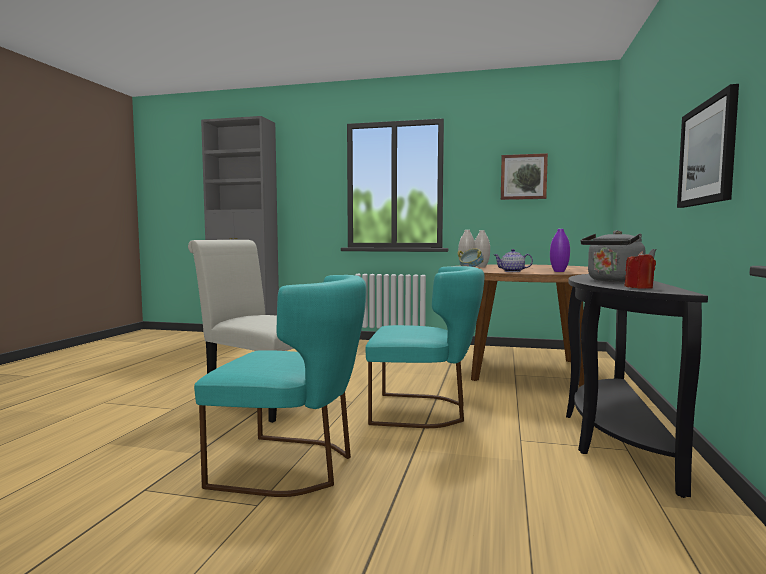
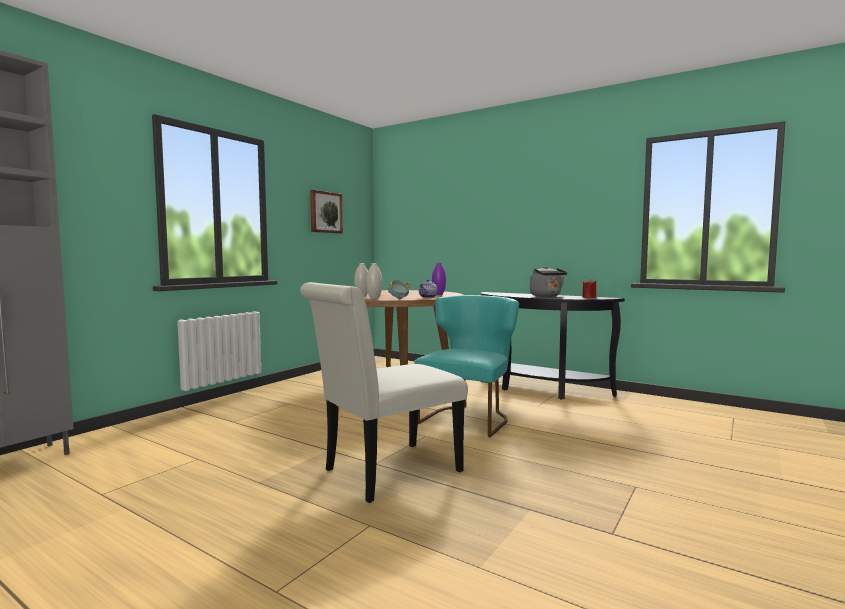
camera: 70 degrees left, 0 degrees up
turquoise chair [194,275,367,497] -> none
picture [677,84,739,208] -> none

